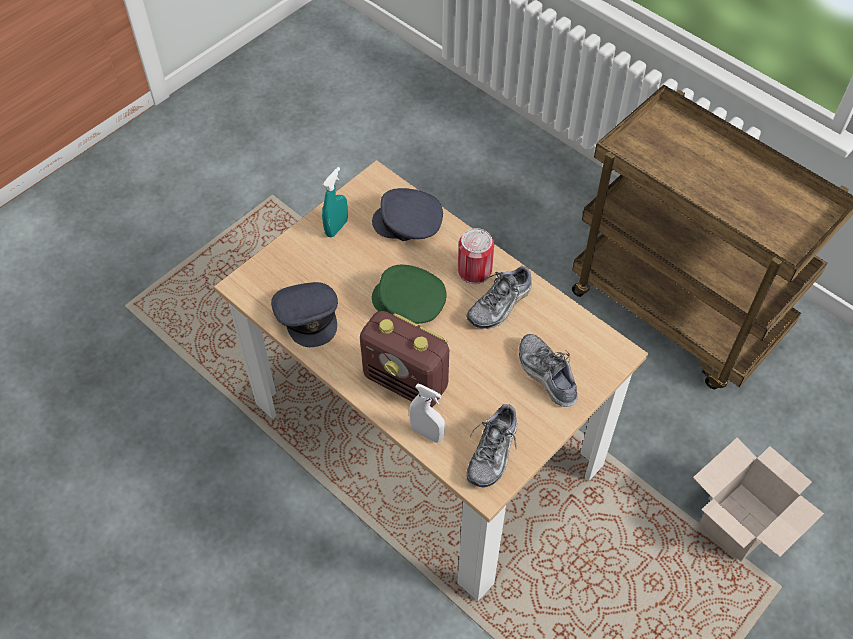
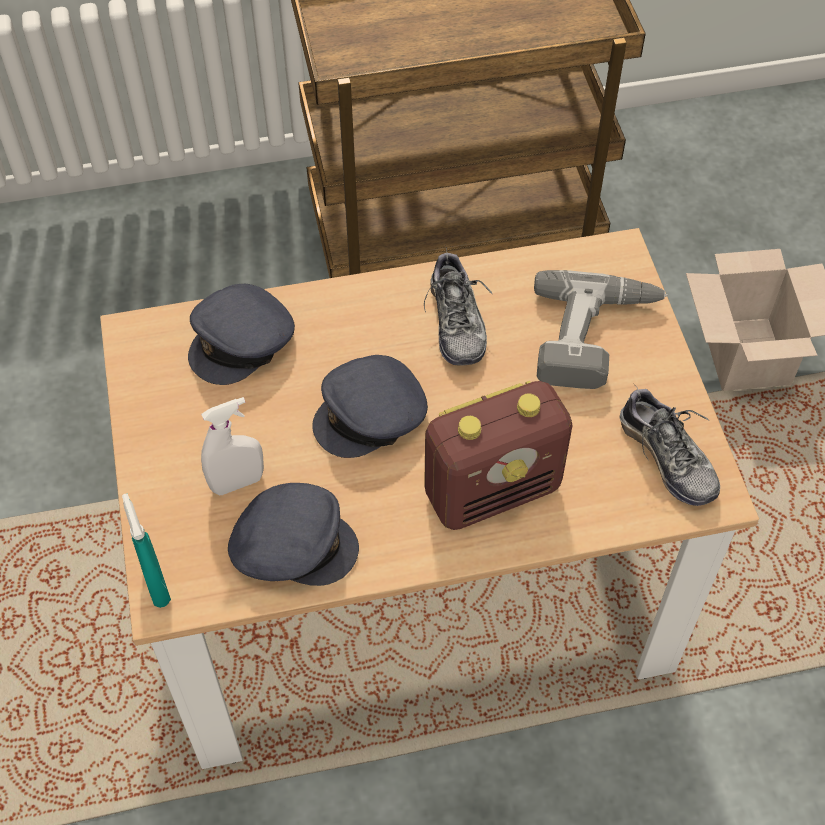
camera: 55 degrees left, 0 degrees up
turquoise spray bottle [322,167,348,237] -> turquoise spray bottle moved to [122,494,171,608]
green cap [372,265,447,324] -> grey cap [312,355,428,458]
white spray bottle [409,384,445,443] -> white spray bottle moved to [201,397,264,495]
can [458,228,494,284] -> none
shoe [519,334,578,407] -> power drill [534,270,668,389]

